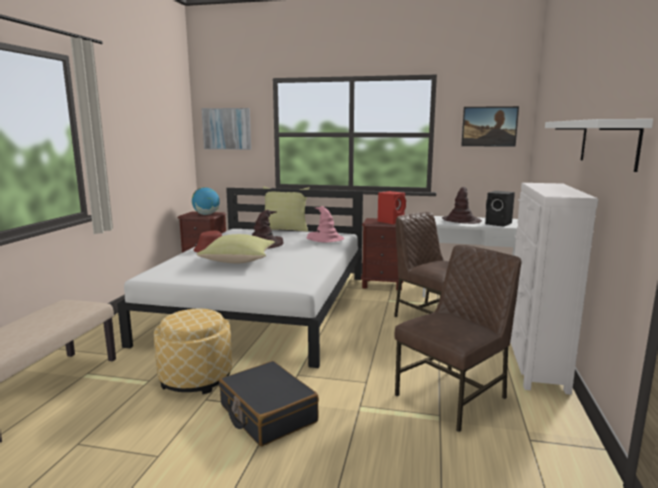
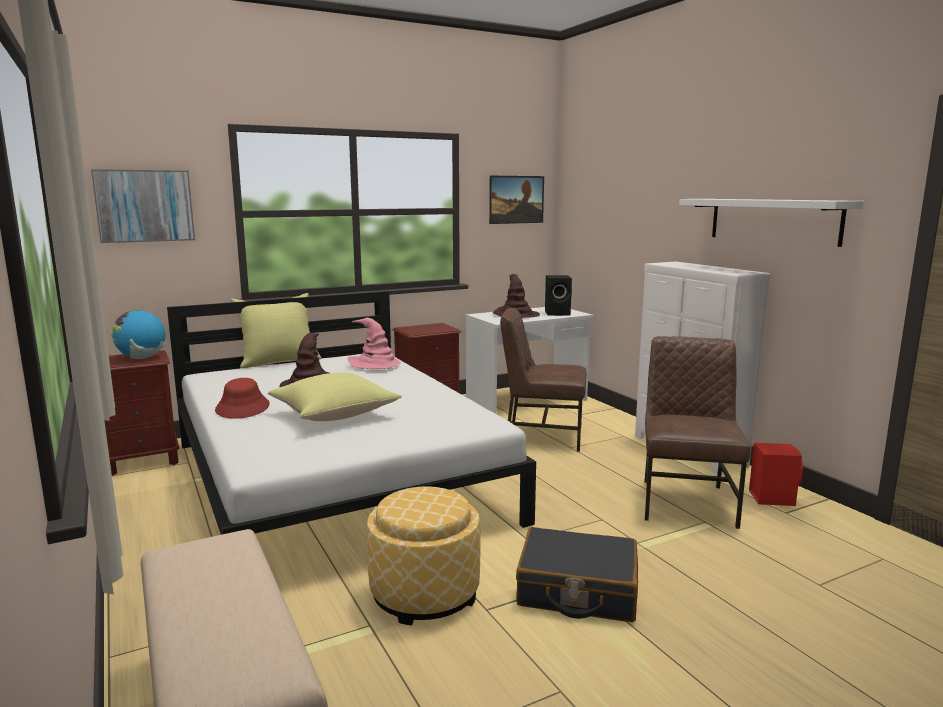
camera: 40 degrees left, 0 degrees up
red speaker [378,191,406,224] -> red speaker moved to [749,443,803,506]

